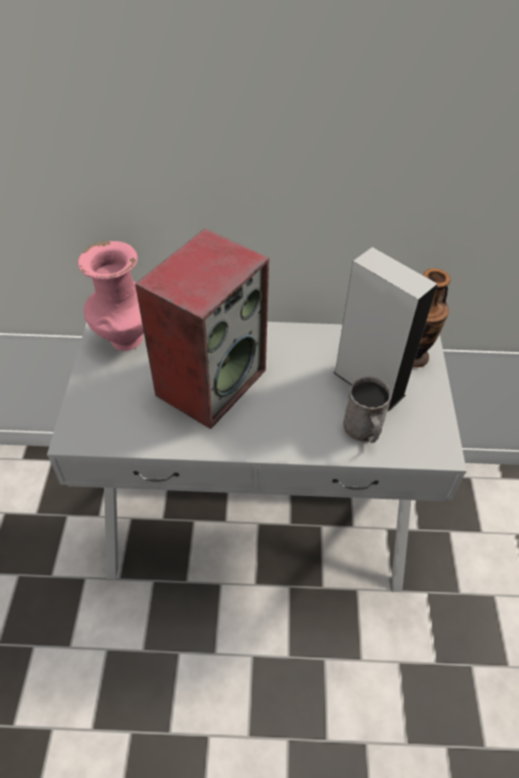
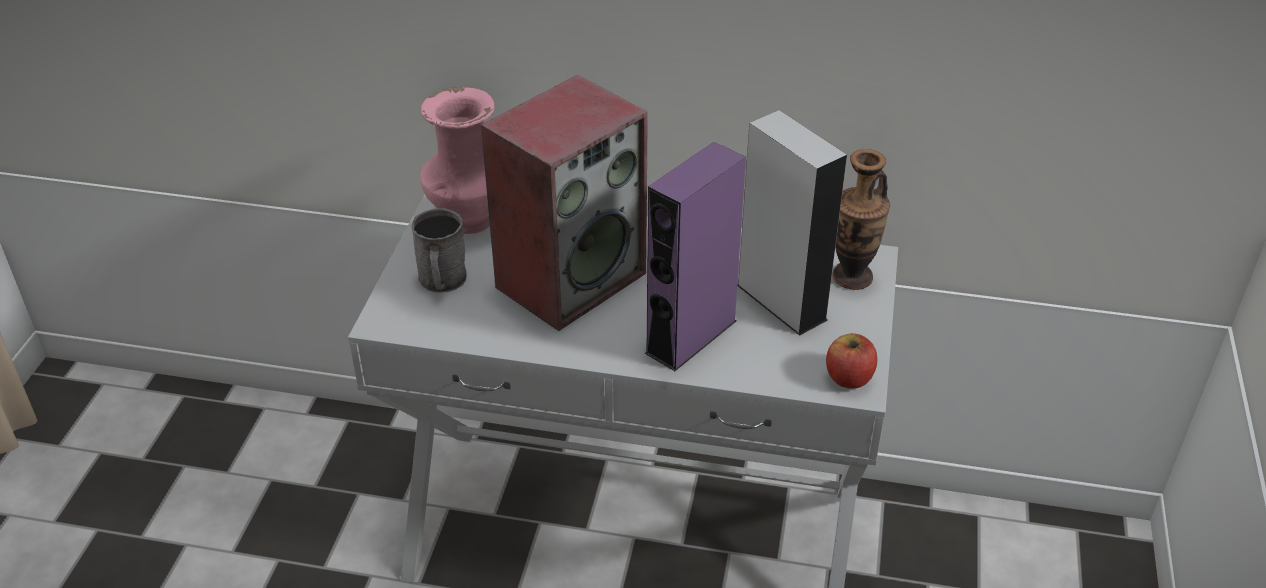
camera: 10 degrees right, 10 degrees down
grey mug [343,376,391,443] -> grey mug moved to [411,208,467,293]
none -> purple speaker [645,142,746,371]
none -> apple [826,333,877,389]

